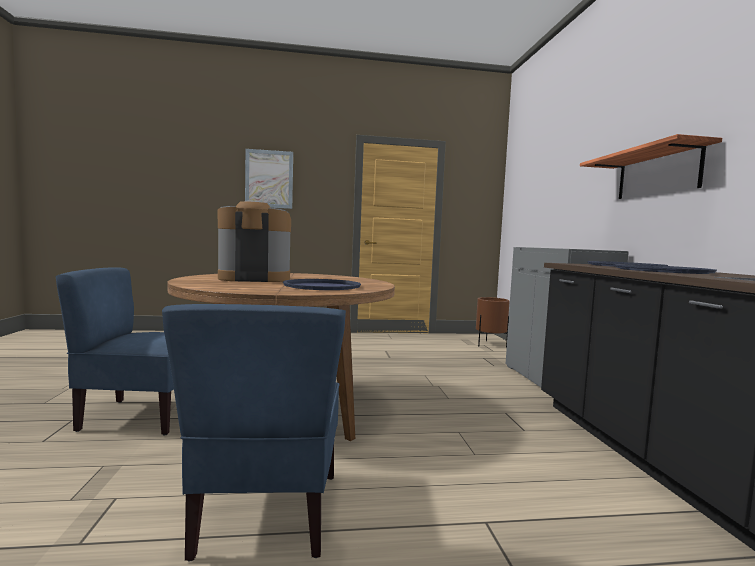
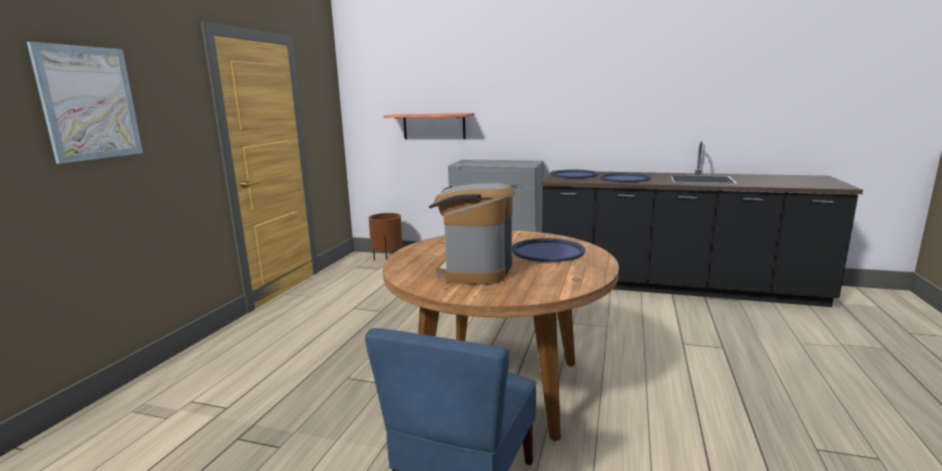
camera: 65 degrees left, 10 degrees up
blue chair [162,304,346,561] -> none
shelf [580,134,722,199] -> shelf moved to [383,113,474,139]

